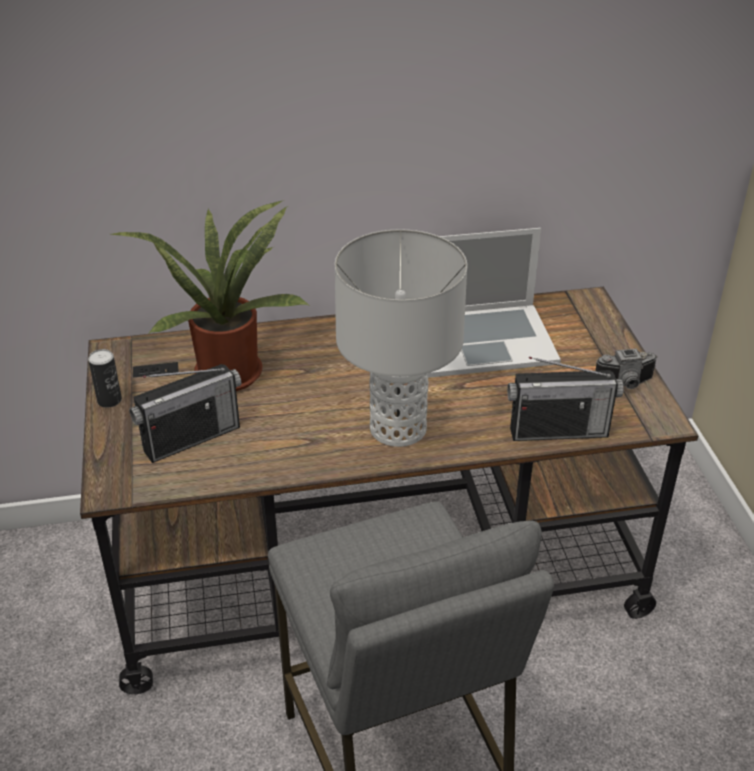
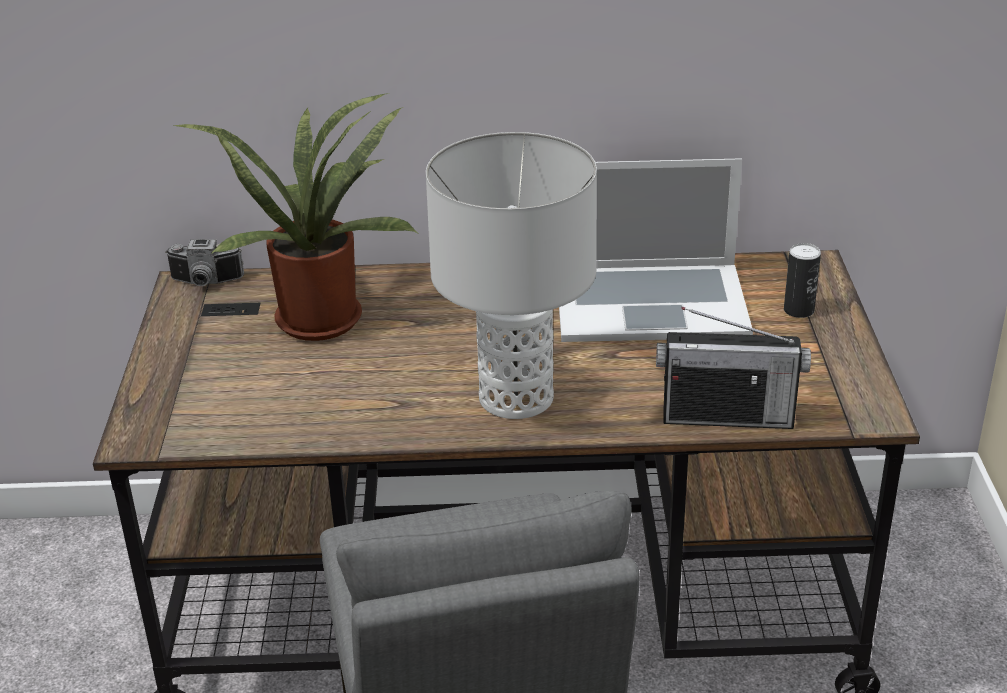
camera: 10 degrees right, 5 degrees down
can [88,349,122,408] -> can moved to [784,243,821,318]
radio [129,364,242,463] -> none
camera [595,348,657,389] -> camera moved to [165,239,244,286]

